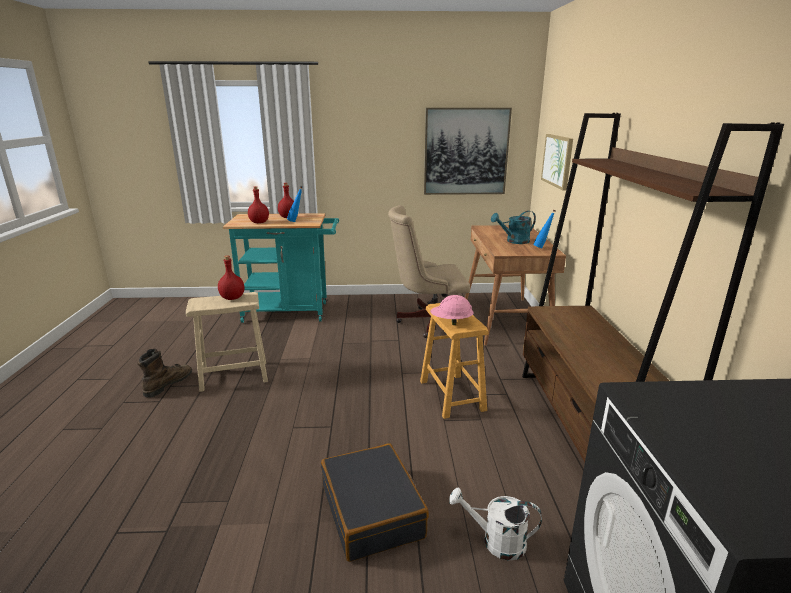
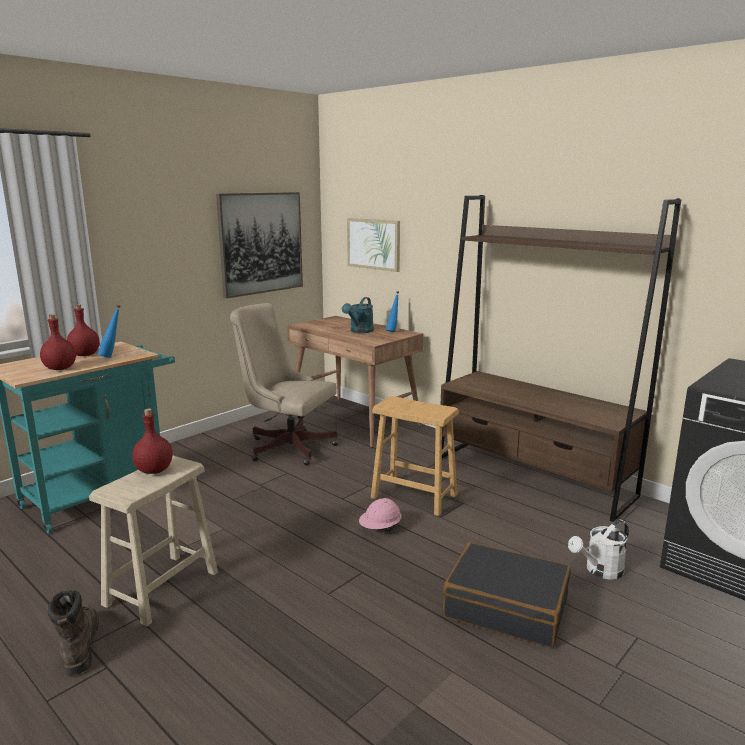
camera: 45 degrees left, 5 degrees down
beige office chair [388,205,470,338] -> beige office chair turned 75 degrees clockwise [230,303,338,465]
pink hard hat [430,295,474,325] -> pink hard hat moved to [359,498,402,532]

